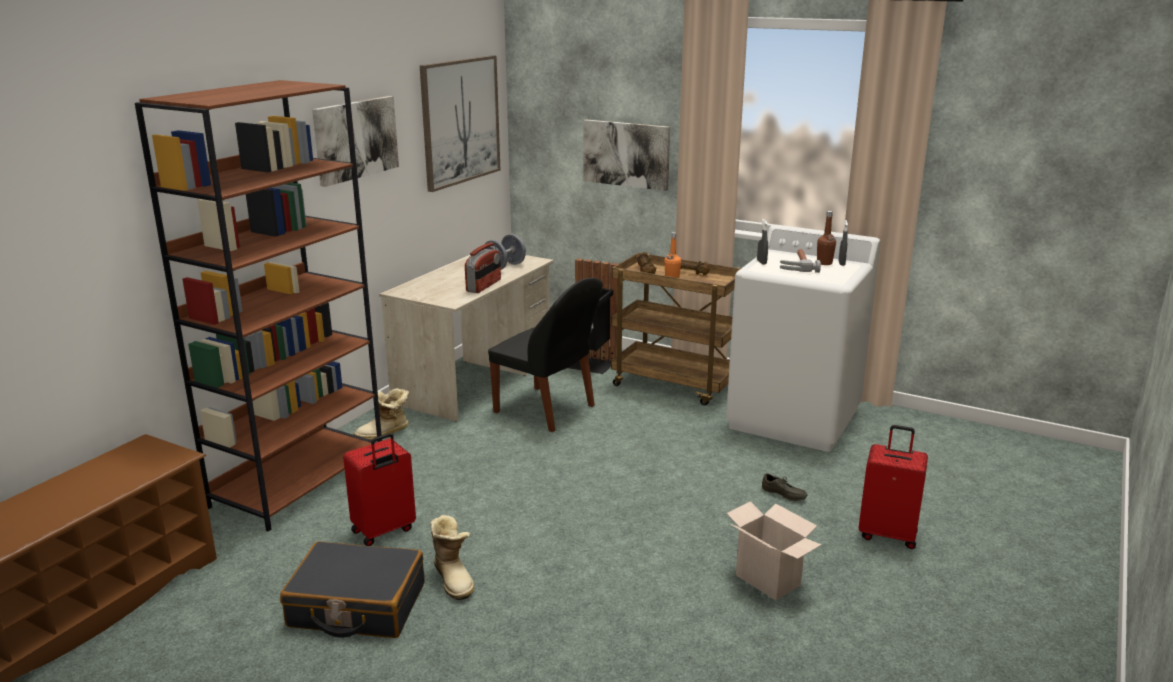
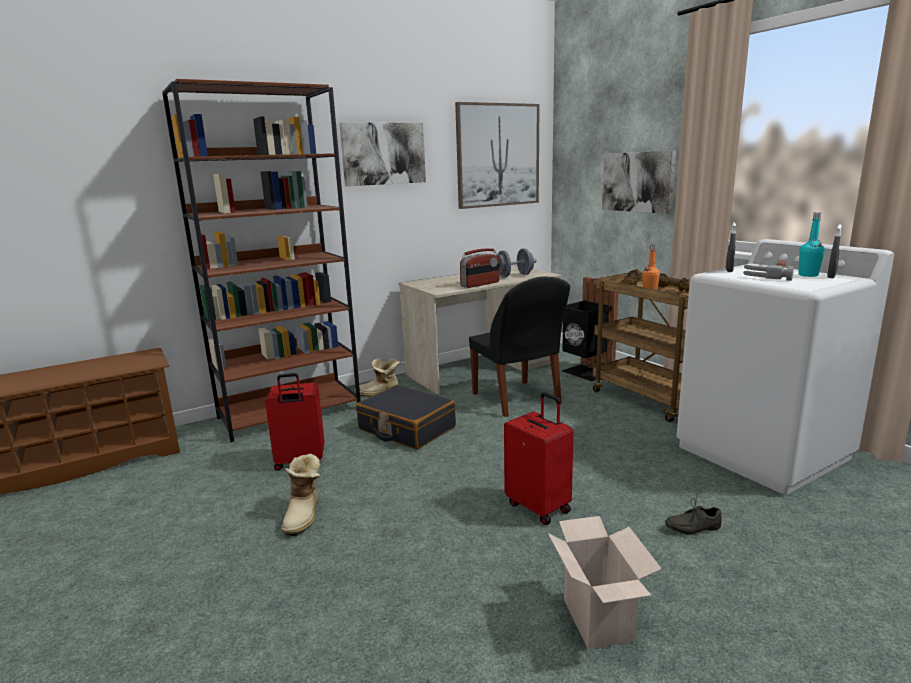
camera: 30 degrees right, 5 degrees down
black suitcase [280,541,425,638] -> black suitcase moved to [356,385,456,449]
grey shoe [762,473,807,501] -> grey shoe turned 105 degrees clockwise [665,497,722,535]
brown bottle [817,211,836,265] -> turquoise bottle [798,212,825,277]
red suitcase [858,425,928,549] -> red suitcase moved to [504,392,574,525]

